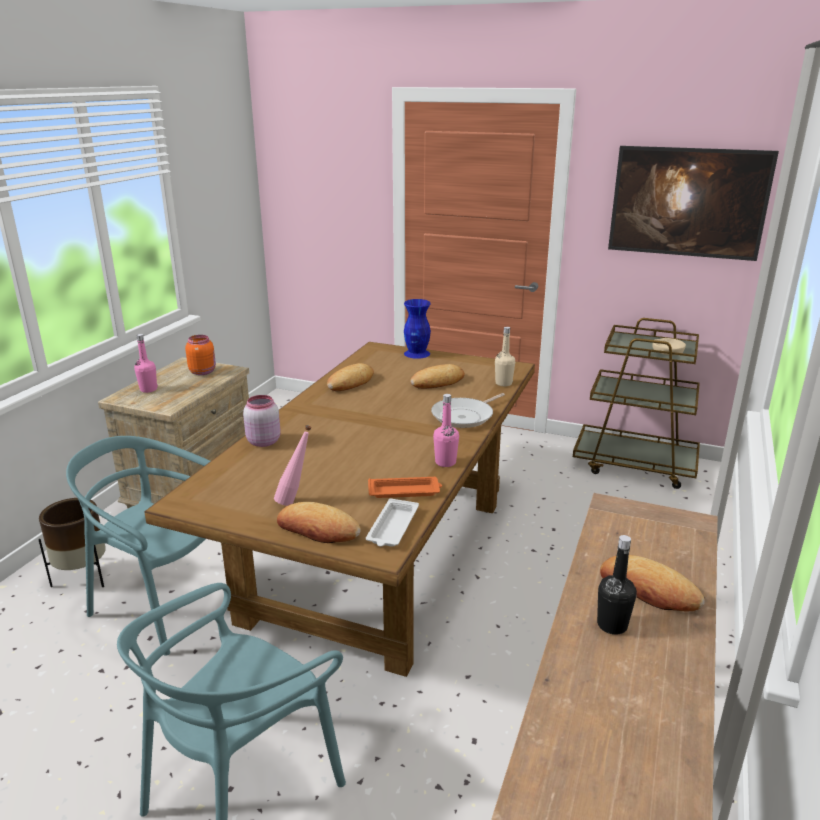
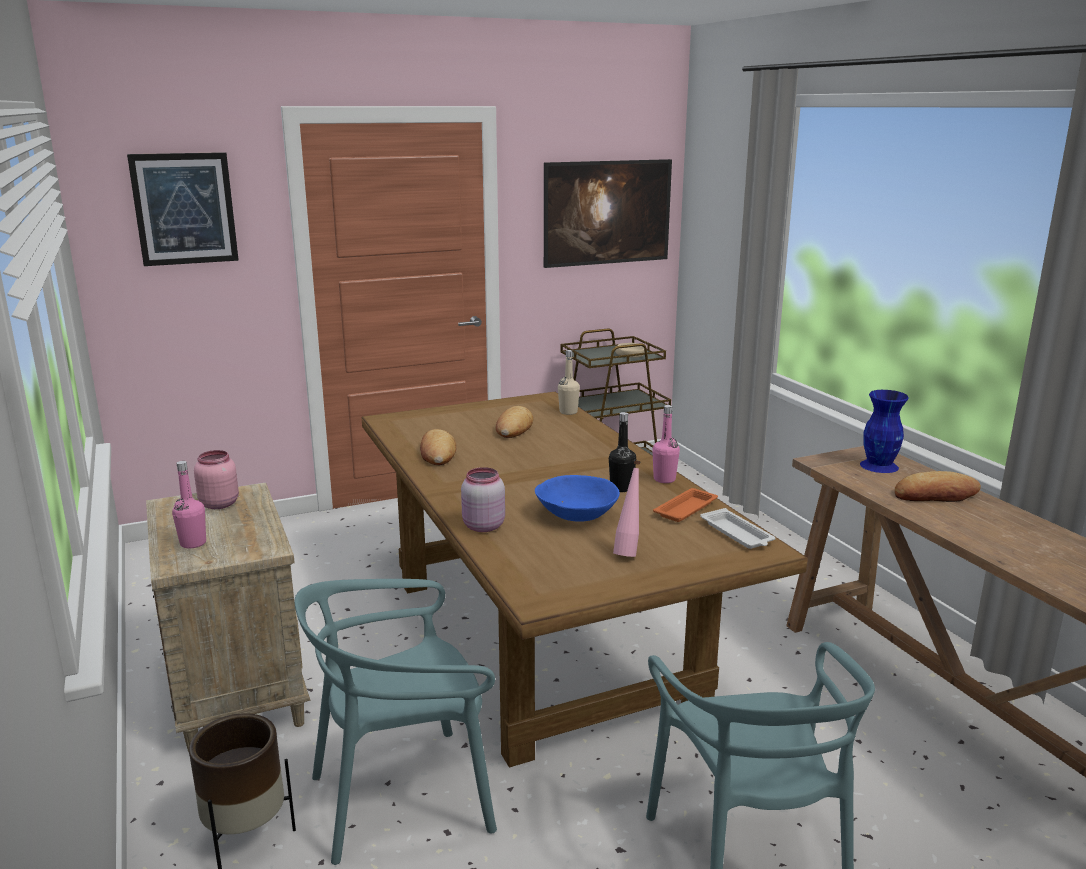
camera: 45 degrees left, 5 degrees down
orange jar [185,335,216,375] -> pink jar [194,450,239,509]
bread [277,502,361,543] -> none
blue vase [404,299,431,359] -> blue vase moved to [860,390,909,473]
frying pan [431,393,505,428] -> none
black bottle [597,535,637,635] -> black bottle moved to [609,412,636,492]
none -> picture [127,152,239,266]
none -> blue bowl [535,475,620,522]

